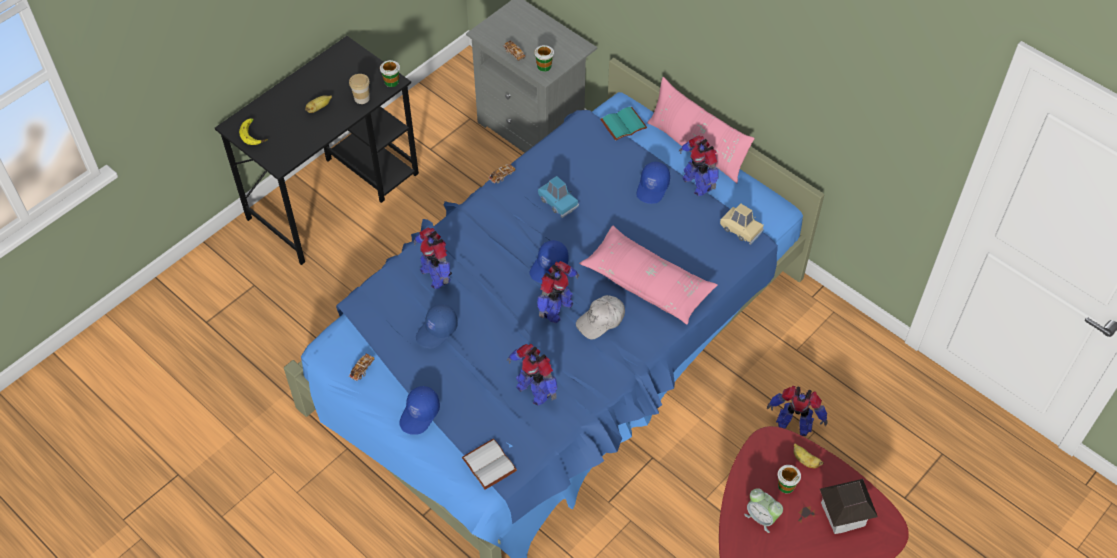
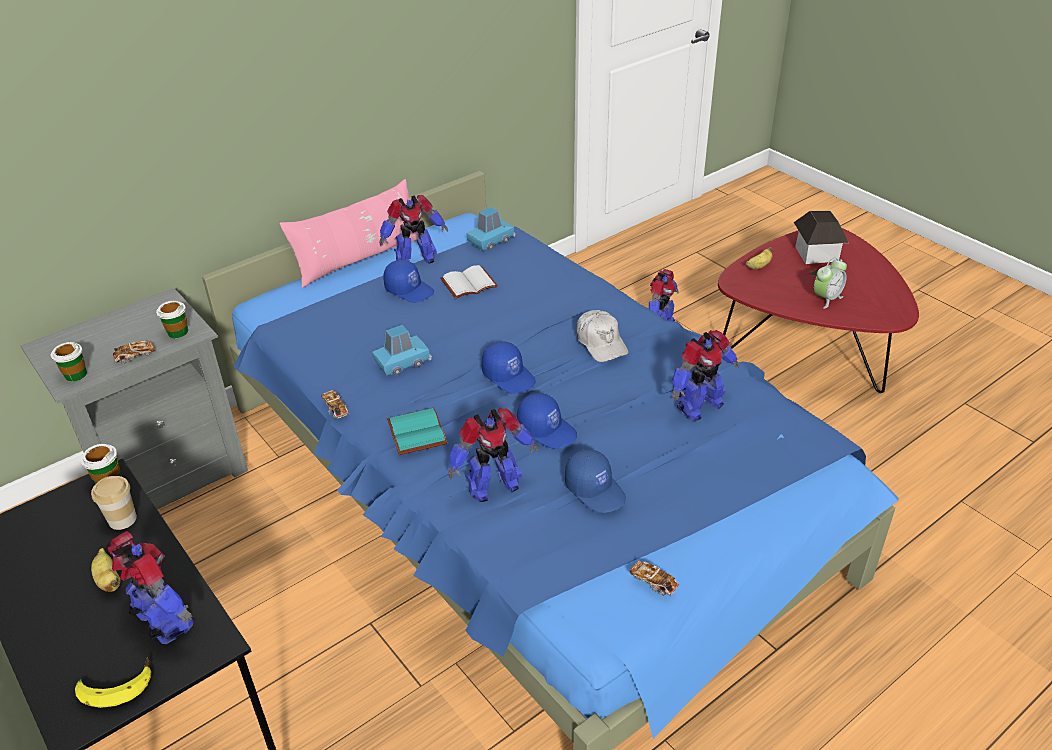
camera: 80 degrees left, 15 degrees down
blue cap [399,386,440,435] -> blue cap moved to [517,393,577,449]
white book [462,438,517,490] -> white book moved to [441,265,498,299]
toy robot [537,261,580,323] -> toy robot moved to [108,531,194,644]
pink pillow [579,226,718,324] -> none
turquoise book [600,107,647,141] -> turquoise book moved to [387,408,448,455]
beige toy car [720,204,764,245] -> blue toy car [466,207,516,250]
cup [778,465,801,493] -> cup moved to [51,342,87,382]

